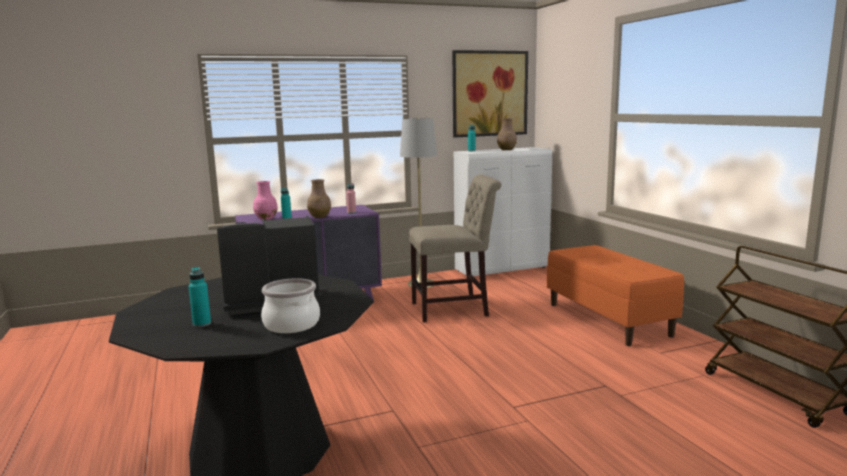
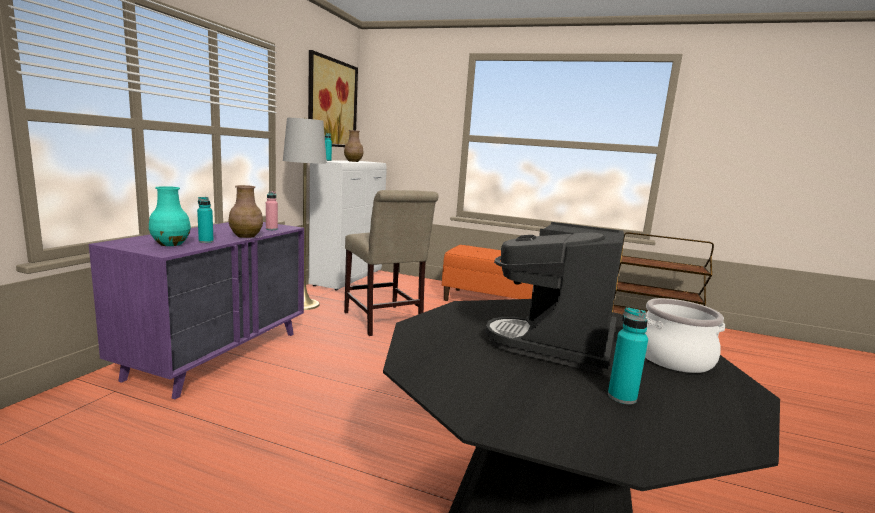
camera: 50 degrees left, 0 degrees up
pink vase [253,181,278,220] -> turquoise vase [149,186,191,246]
beige chair [409,174,501,323] -> beige chair turned 120 degrees clockwise [344,190,439,336]

